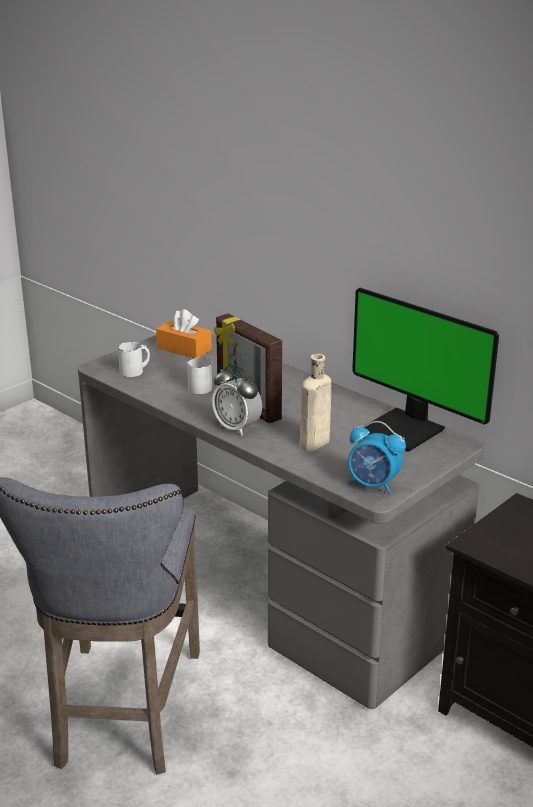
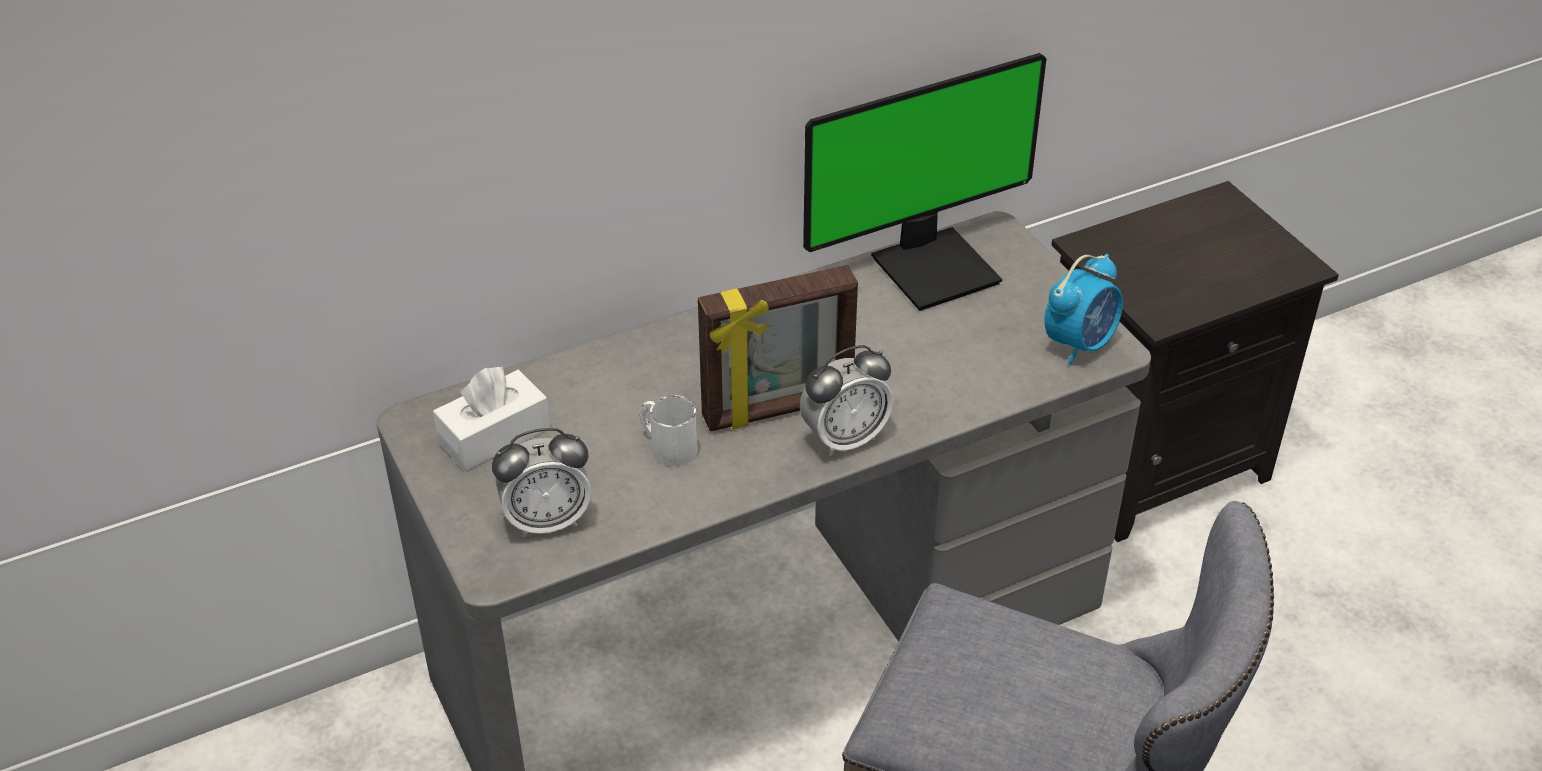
camera: 70 degrees left, 15 degrees up
white mug [118,342,150,377] -> alarm clock [492,428,591,537]
orange tissue box [156,309,212,358] -> white tissue box [433,367,550,471]
beige bottle [300,354,332,451] -> none

